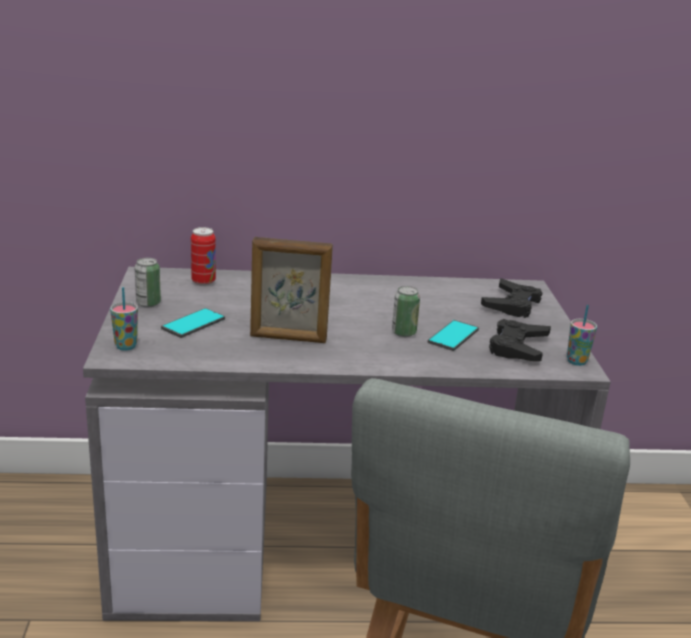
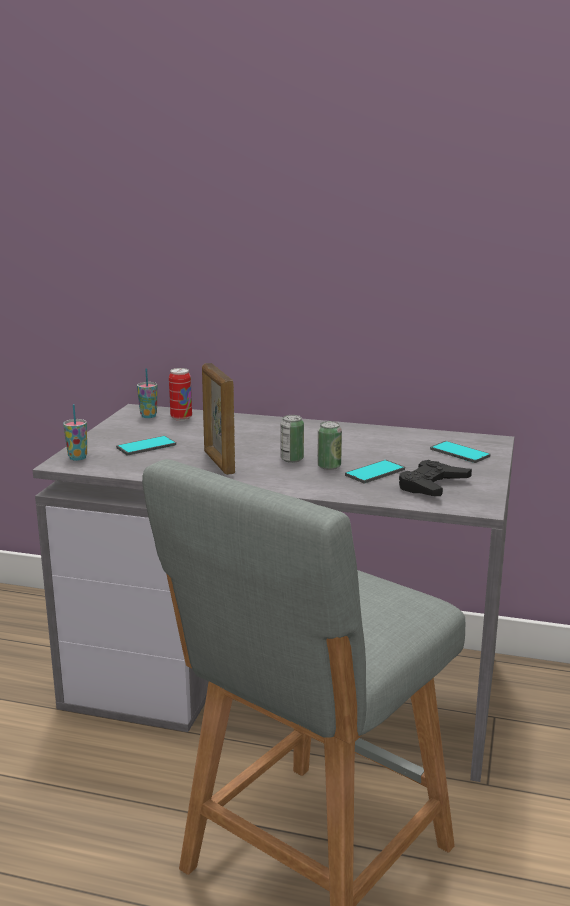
camera: 20 degrees right, 5 degrees down
can [135,258,161,307] -> can moved to [280,415,304,463]
picture frame [250,237,333,343] -> picture frame turned 45 degrees clockwise [202,363,235,475]
black game controller [481,278,542,318] -> phone [430,441,491,463]
cup [567,305,597,366] -> cup moved to [137,368,157,418]

